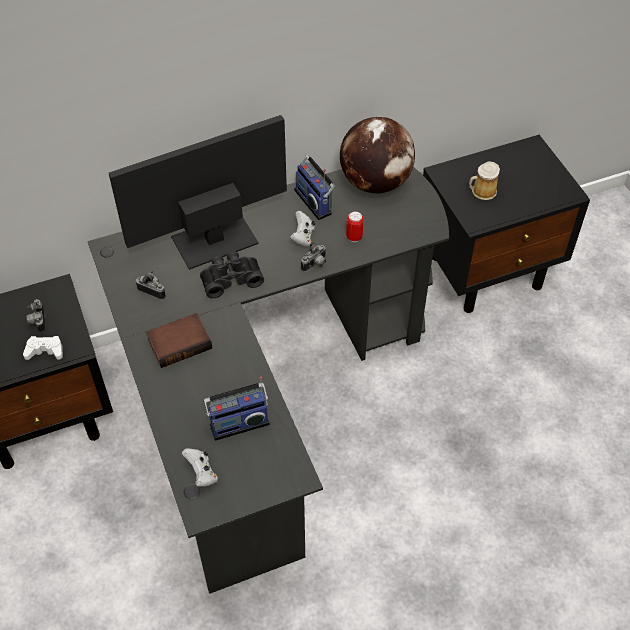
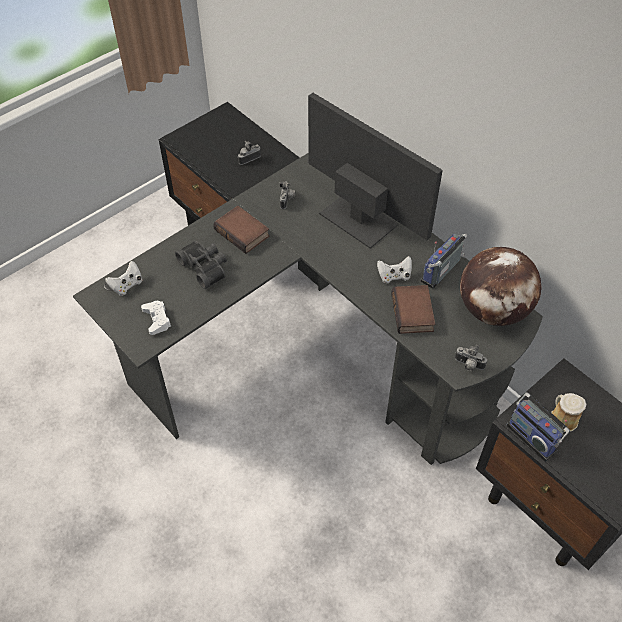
camera: 70 degrees right, 0 degrees up
white game controller [23,336,63,360] -> white game controller moved to [141,301,171,335]
black binoculars [200,252,264,298] -> black binoculars moved to [175,241,227,289]
radio [204,376,270,441] -> radio moved to [507,392,570,461]
camera [301,242,326,272] -> camera moved to [455,345,487,371]
can [346,211,364,242] -> book [391,285,435,334]

